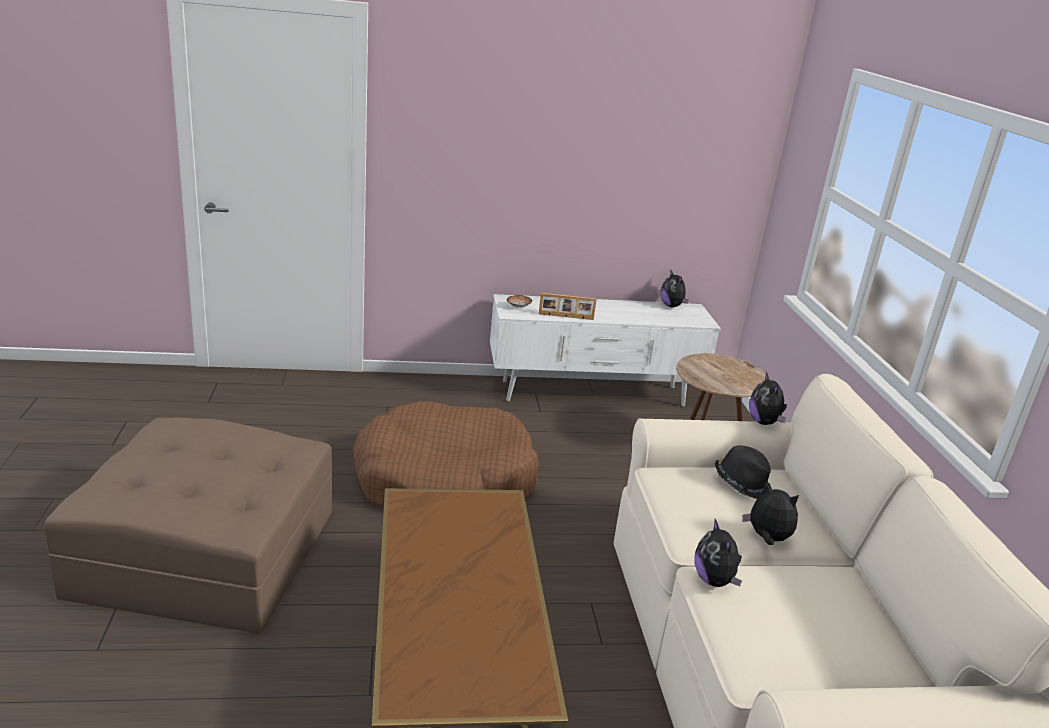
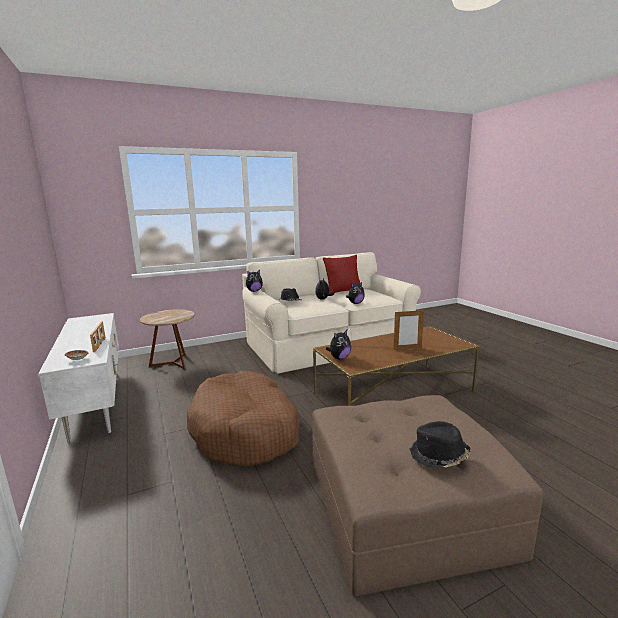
camera: 105 degrees left, 10 degrees down
plush toy [661,271,688,307] -> plush toy moved to [326,330,351,359]
none -> red pillow [323,255,360,293]
none -> picture frame [394,310,424,350]
none -> black hat [410,421,470,468]

